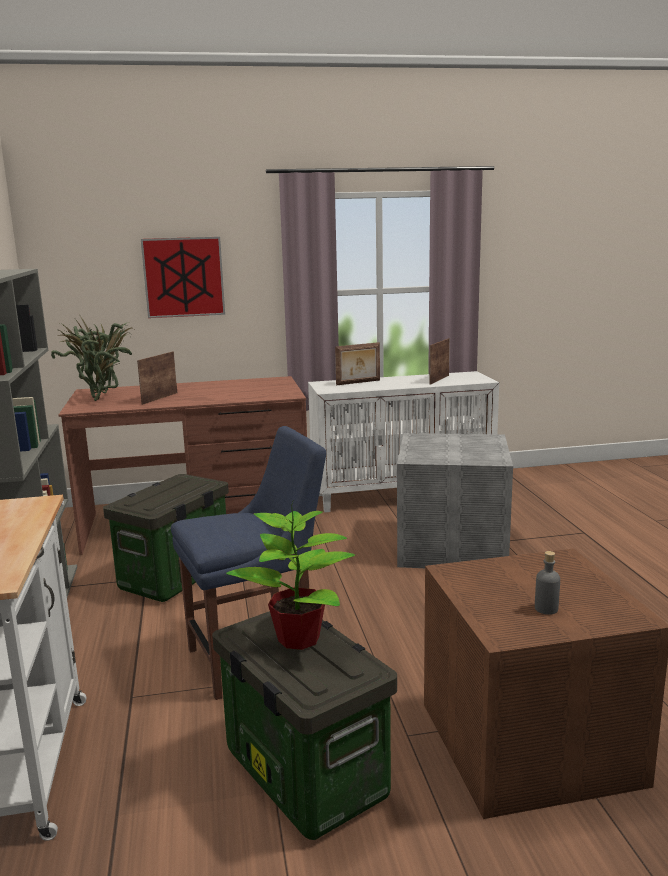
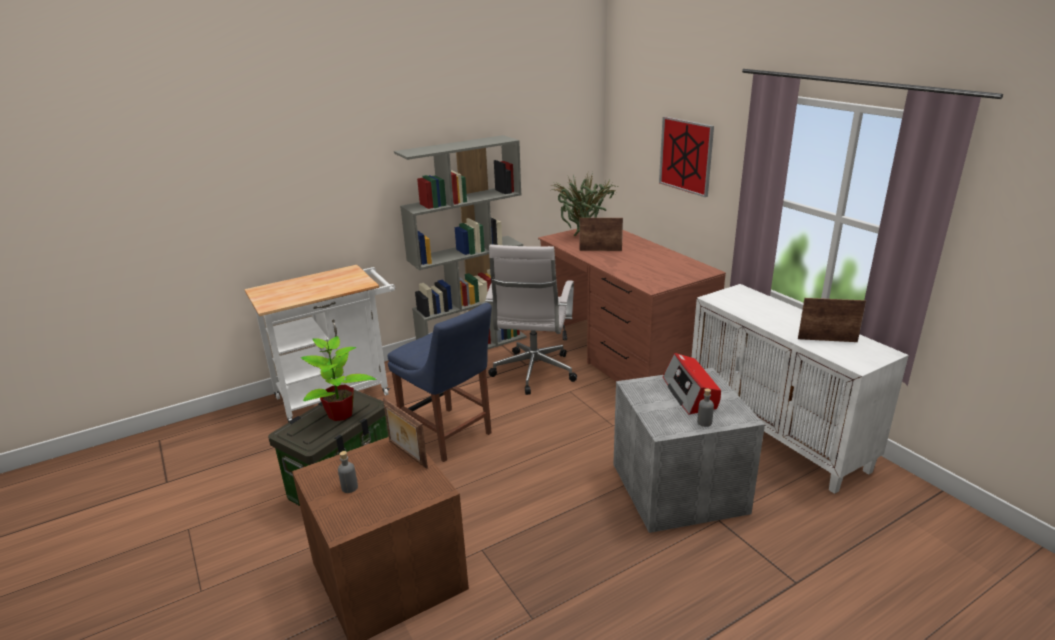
camera: 70 degrees right, 10 degrees up
storage box [103,474,229,602] -> white office chair [485,245,577,395]
picture frame [335,342,380,385] -> picture frame moved to [383,398,428,469]
none -> radio [663,353,721,415]
none -> grey bottle [697,388,714,427]

